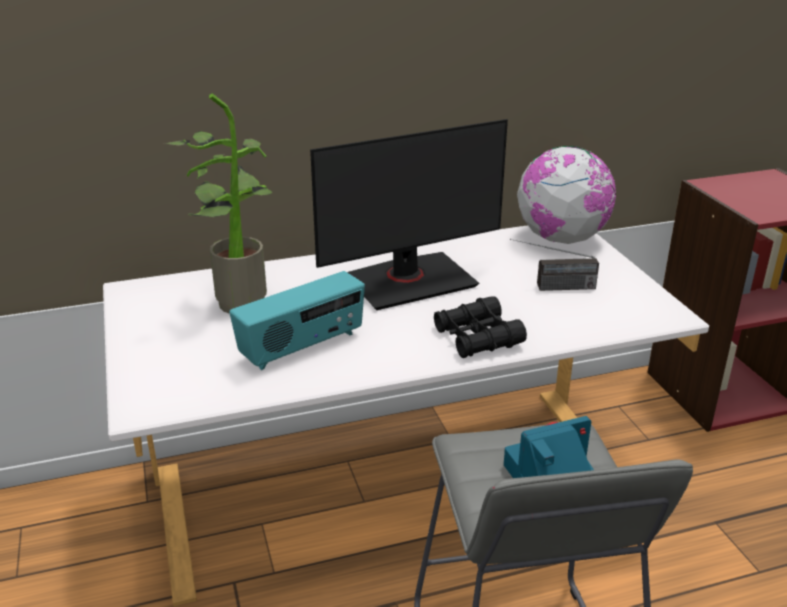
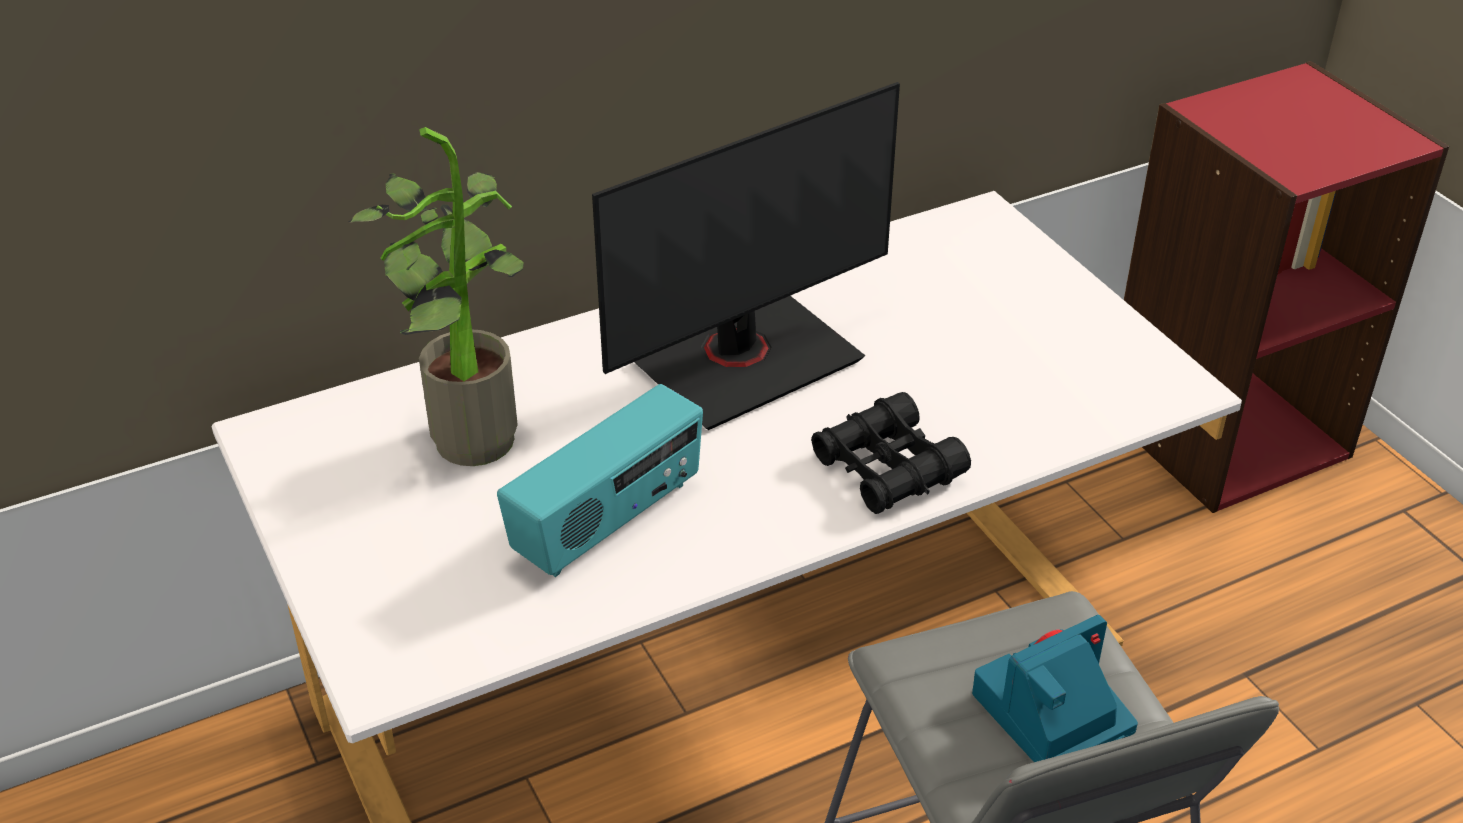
camera: 10 degrees left, 10 degrees up
radio [510,239,599,291] -> none
globe [517,146,616,244] -> none

